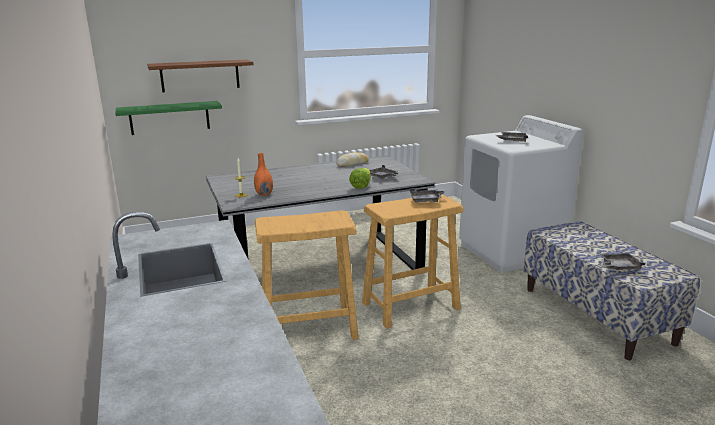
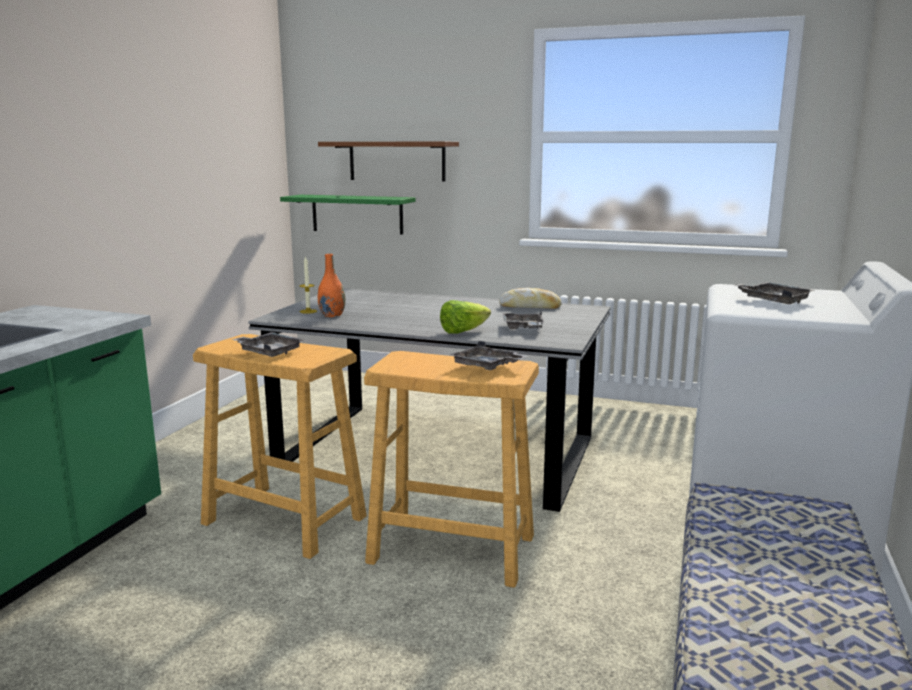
camera: 40 degrees right, 5 degrees down
grey tray [600,253,645,270] -> grey tray moved to [231,332,303,357]

